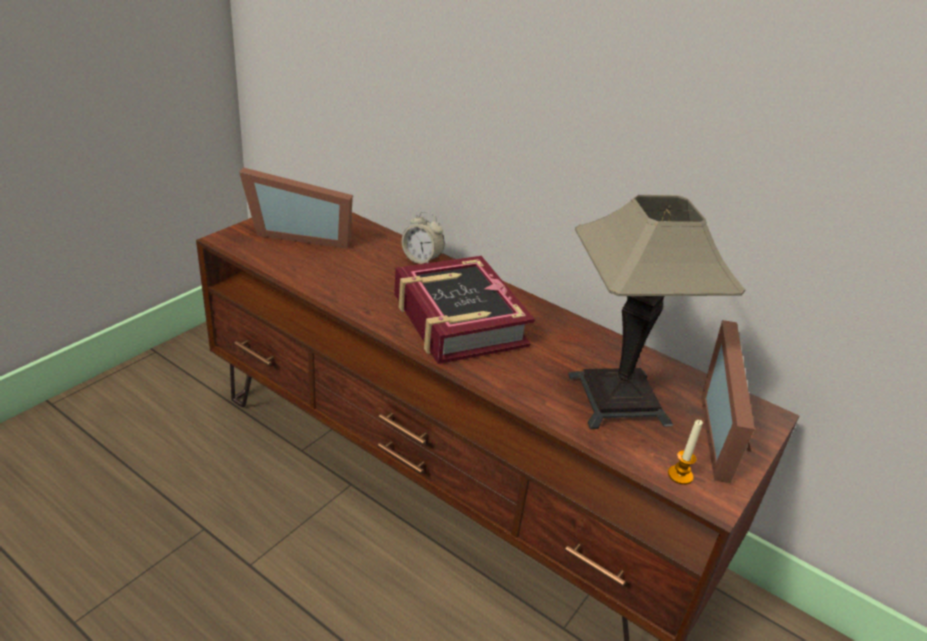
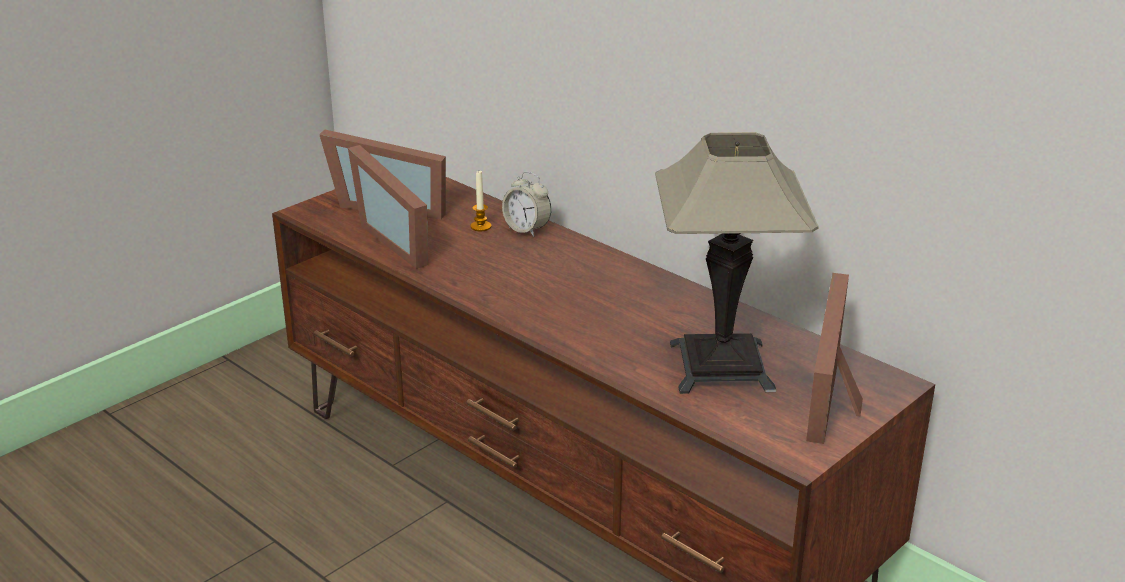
camera: 10 degrees right, 5 degrees down
book [394,256,535,364] -> none
candle [668,420,703,485] -> candle moved to [470,171,491,232]
none -> picture frame [348,145,429,269]

